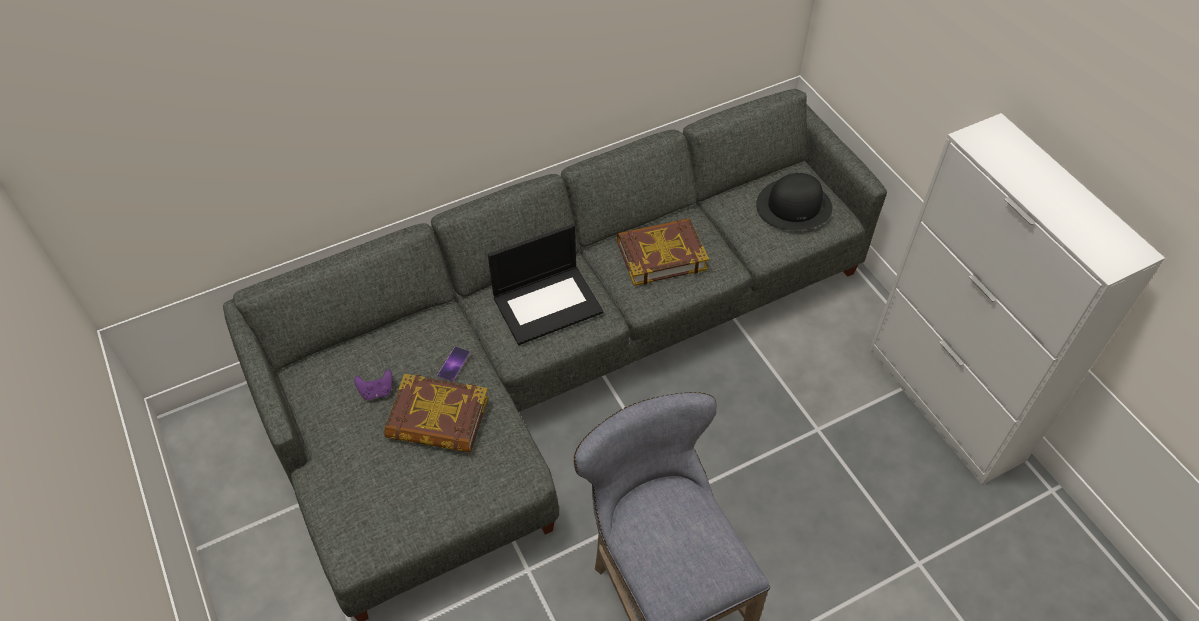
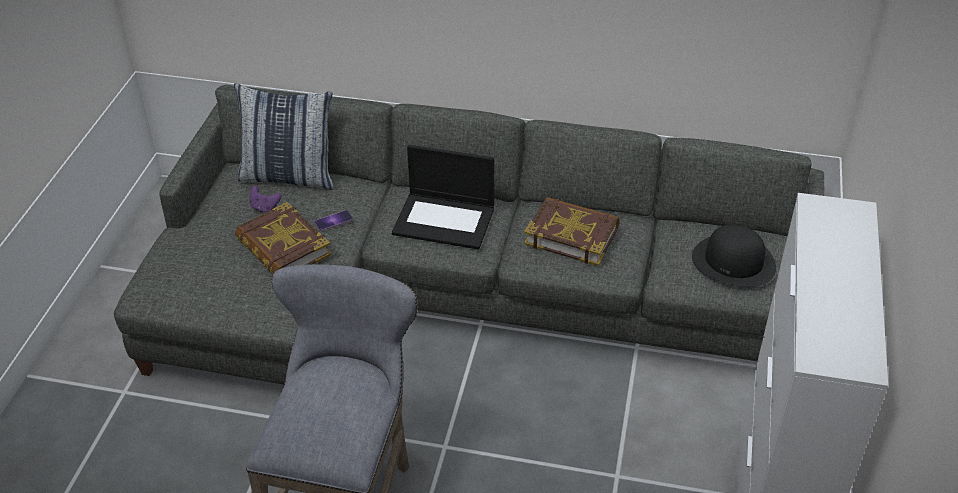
camera: 40 degrees right, 10 degrees down
none -> pillow [234,83,333,190]

